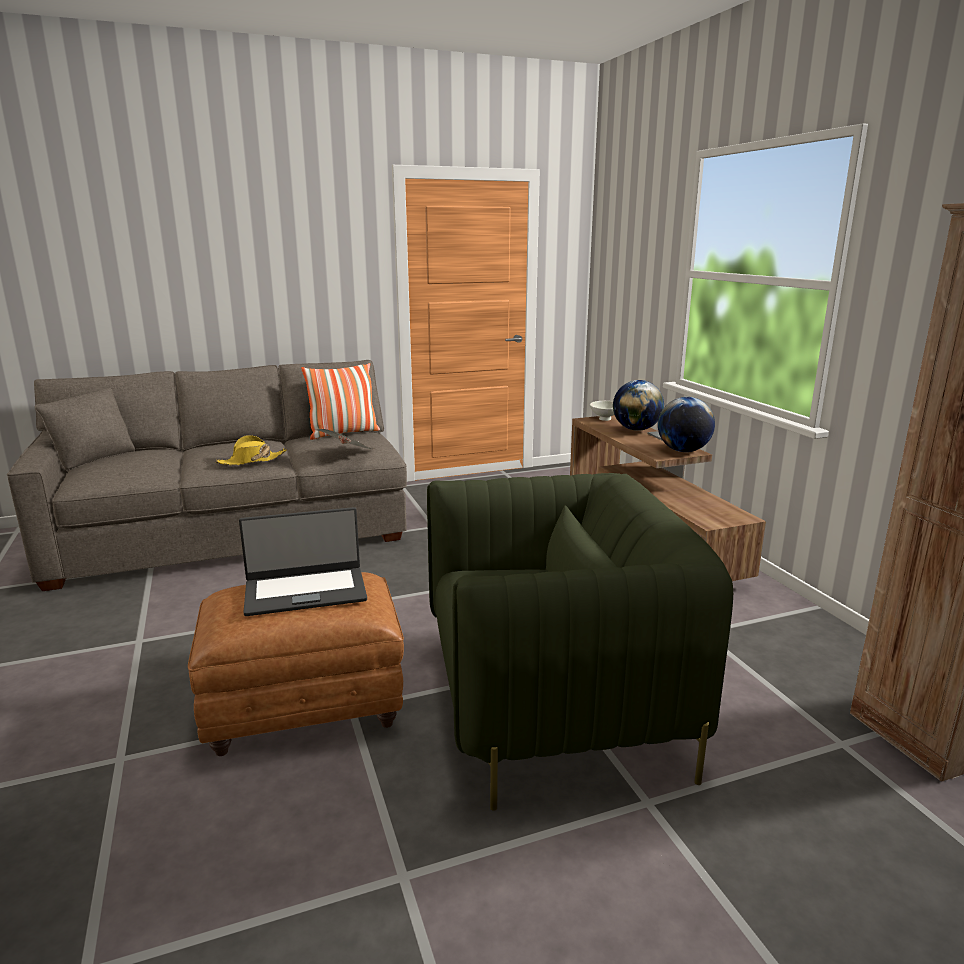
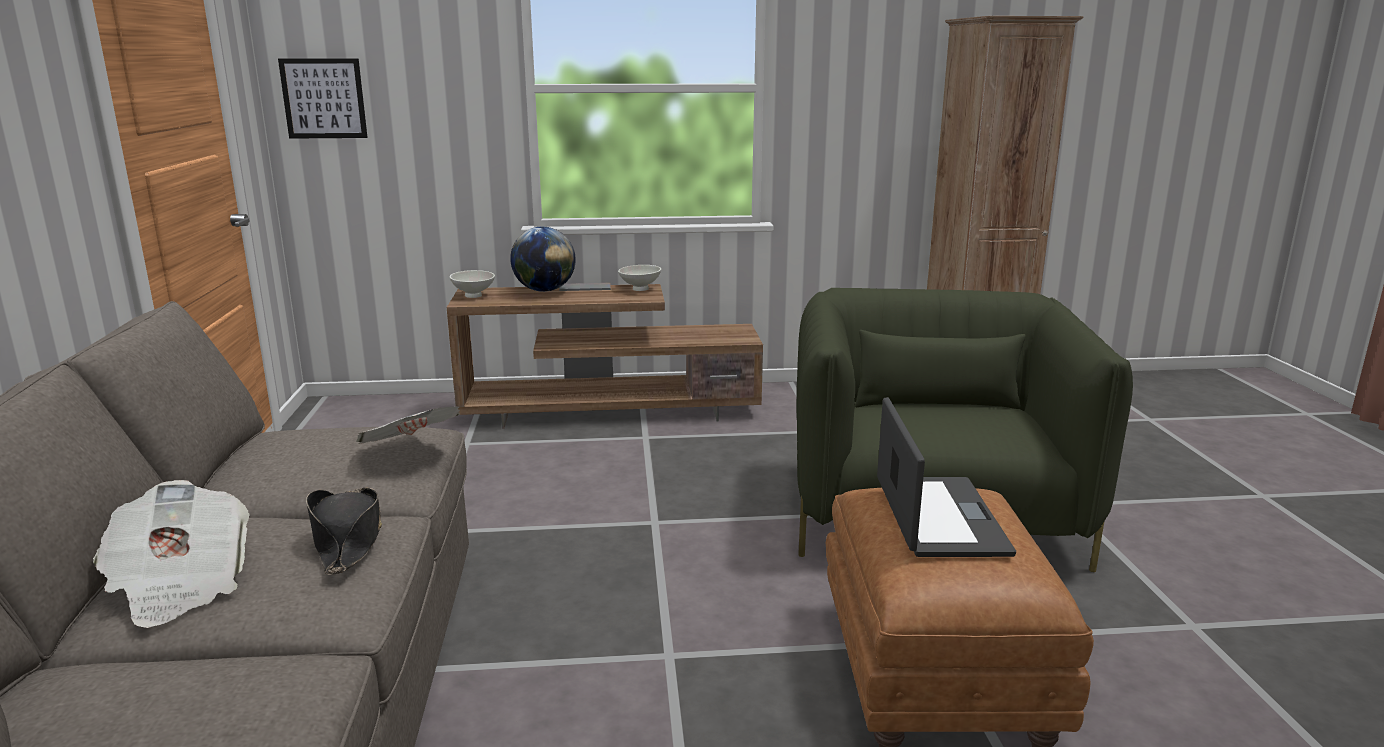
camera: 75 degrees left, 0 degrees up
yellow hat [215,435,287,466] -> black hat [306,488,382,575]
pillow [301,363,380,440] -> none
globe [658,397,715,452] -> white bowl [618,265,661,291]
none -> newspaper [93,480,250,628]
none -> picture [278,59,368,139]

